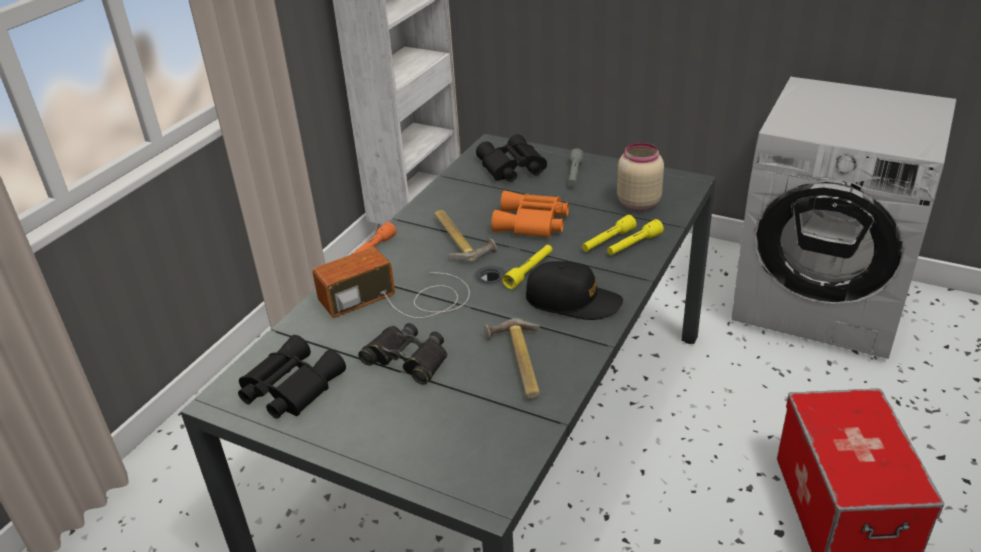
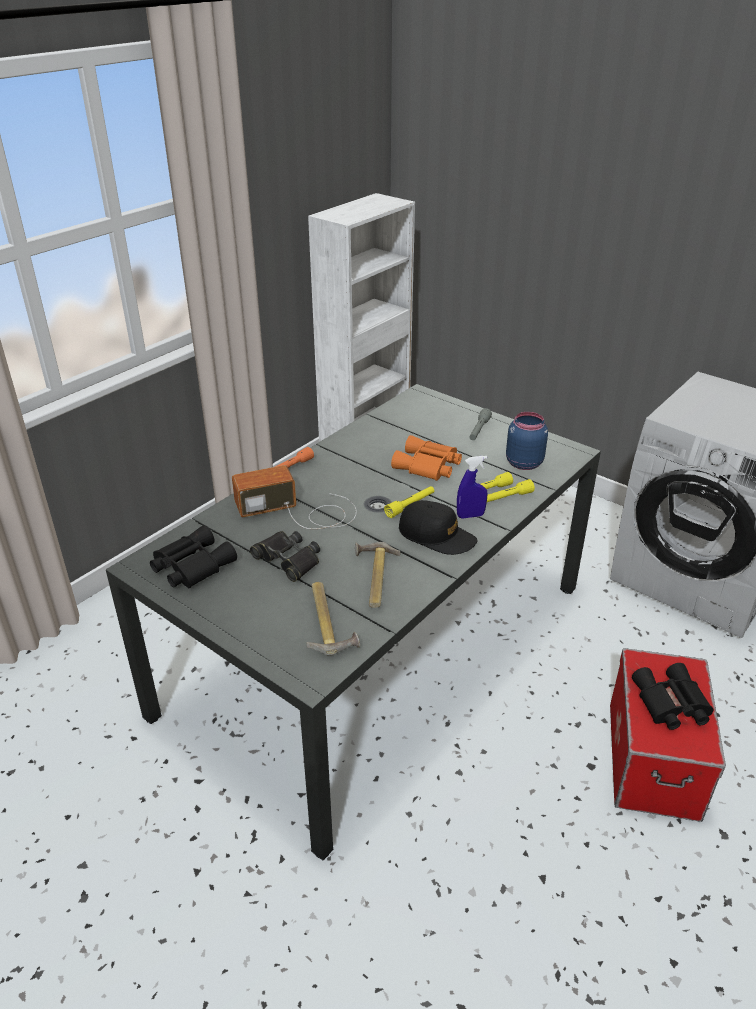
camera: 10 degrees right, 0 degrees up
hammer [434,210,497,262] -> hammer moved to [306,582,360,656]
black binoculars [476,134,547,182] -> black binoculars moved to [632,663,713,730]
beige jar [617,143,664,210] -> blue jar [506,412,548,470]
none -> blue spray bottle [457,456,487,519]

